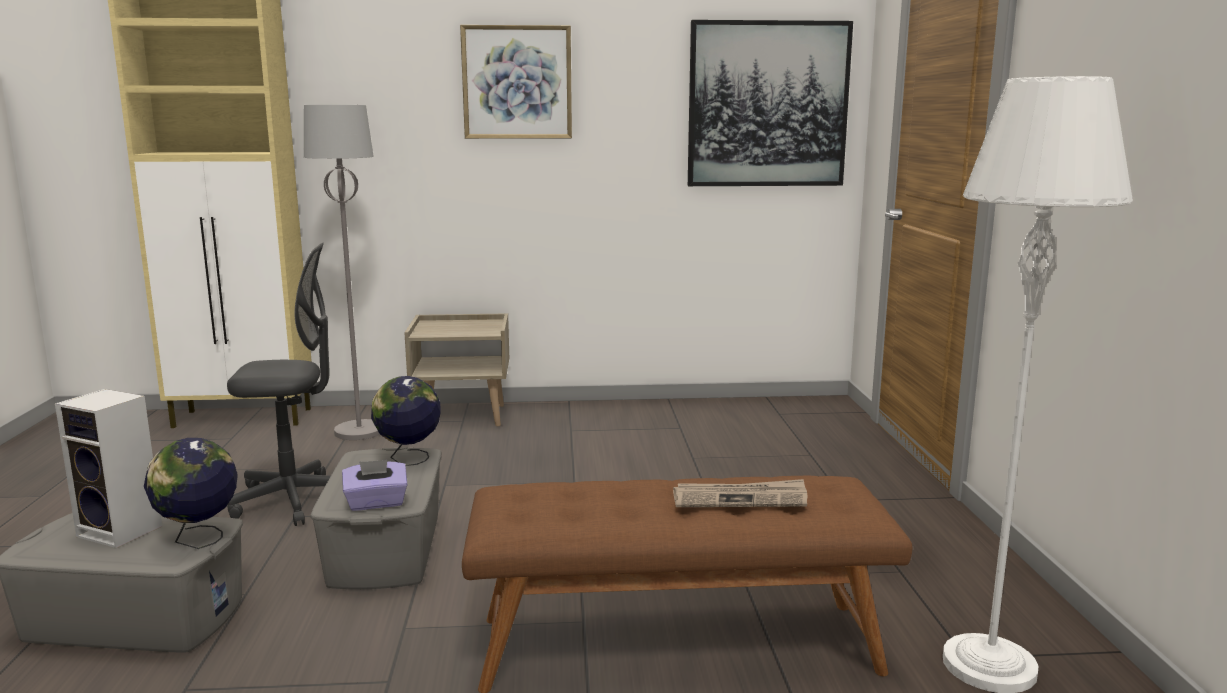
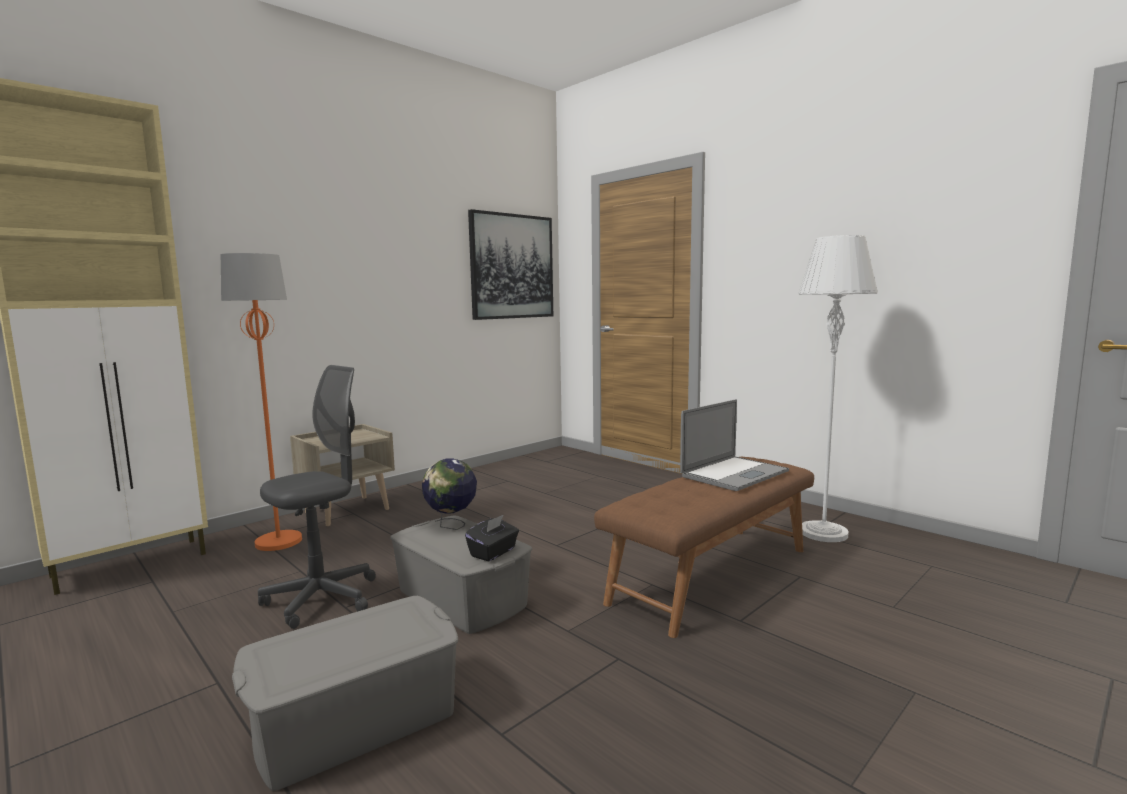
camera: 40 degrees left, 5 degrees down
speaker [55,389,162,548] -> none
globe [144,438,238,549] -> none
grey floor lamp [304,105,380,440] -> orange floor lamp [221,253,302,551]
purple tissue box [342,460,407,511] -> black tissue box [465,515,519,562]
picture [460,25,572,139] -> none
newspaper [673,479,808,507] -> laptop [680,399,789,491]

